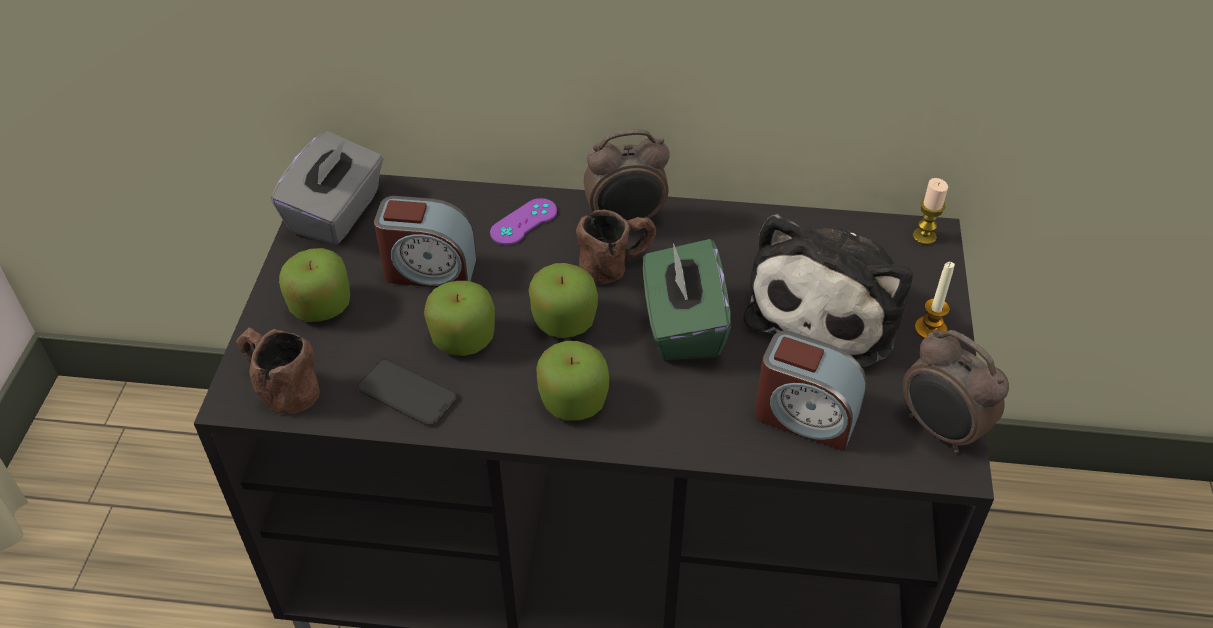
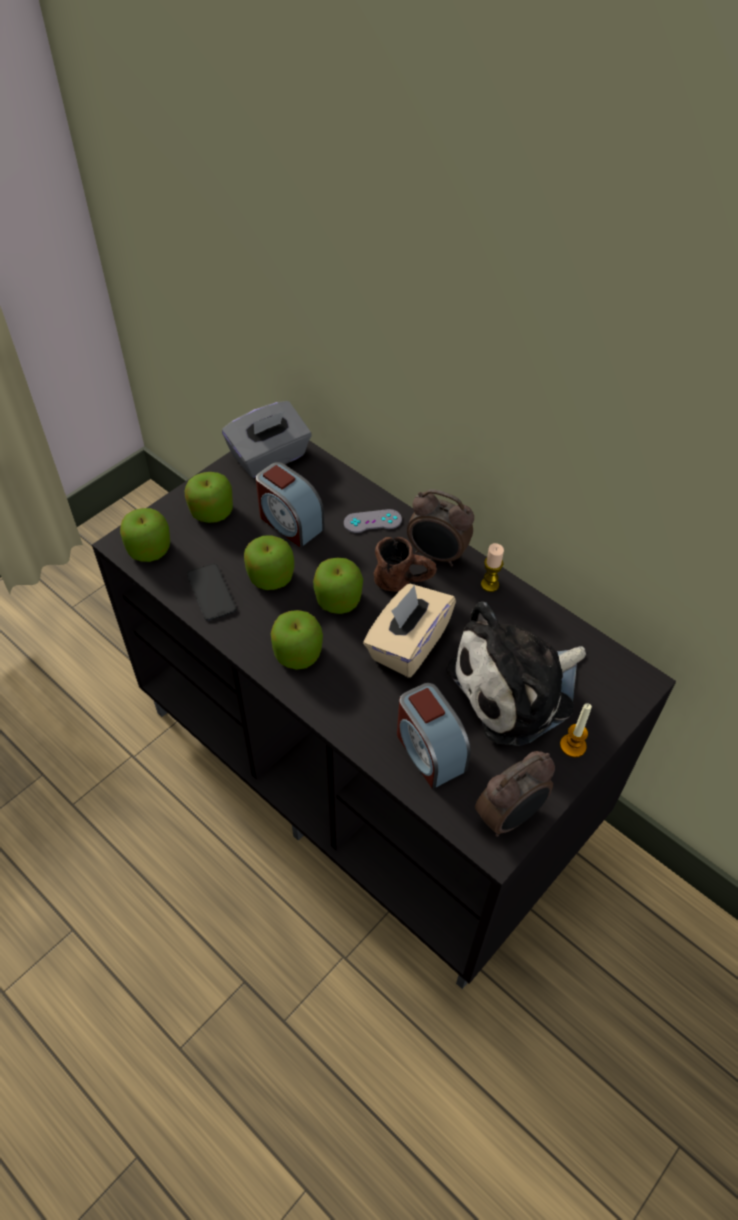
camera: 35 degrees right, 5 degrees up
brown mug [236,327,320,415] -> apple [120,508,170,562]
purple game controller [490,198,557,245] -> grey game controller [344,509,402,533]
green tissue box [643,239,731,360] -> beige tissue box [363,584,456,678]
alarm clock [903,329,1009,453] -> alarm clock turned 120 degrees counterclockwise [475,751,555,837]
candle [913,178,948,245] -> candle moved to [481,543,504,592]

